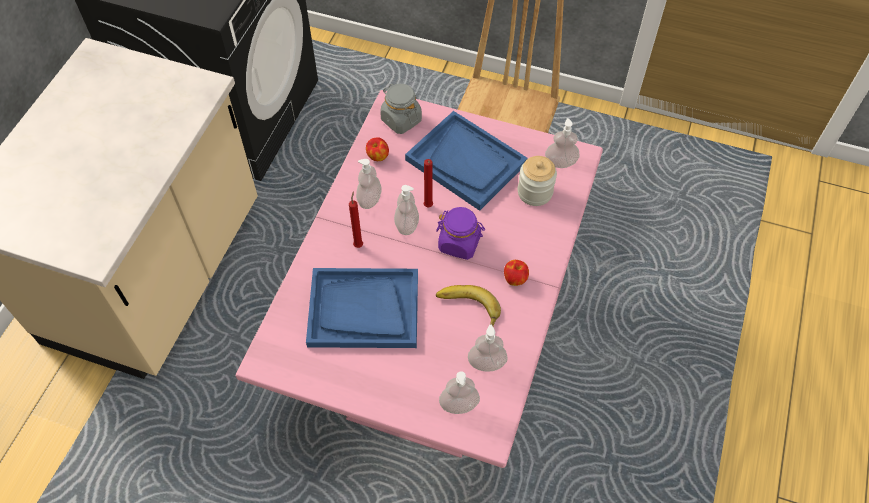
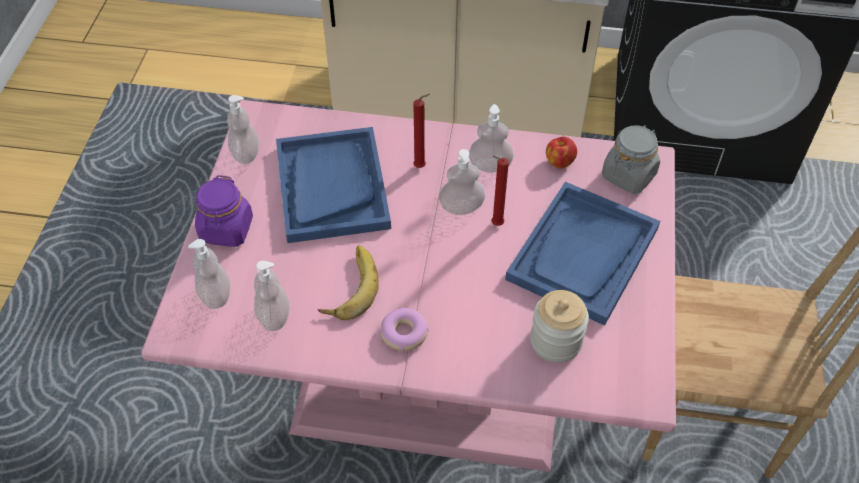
camera: 80 degrees right, 5 degrees down
purple jar [436,207,485,260] -> purple jar moved to [195,175,253,247]
apple [504,260,529,286] -> donut [380,308,428,351]
soap dispenser [545,118,580,168] -> soap dispenser moved to [227,95,259,164]

